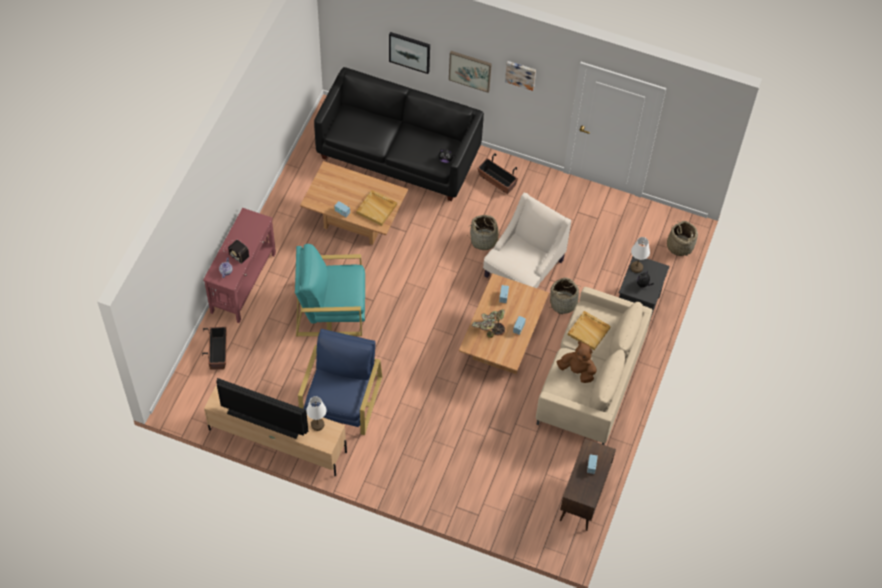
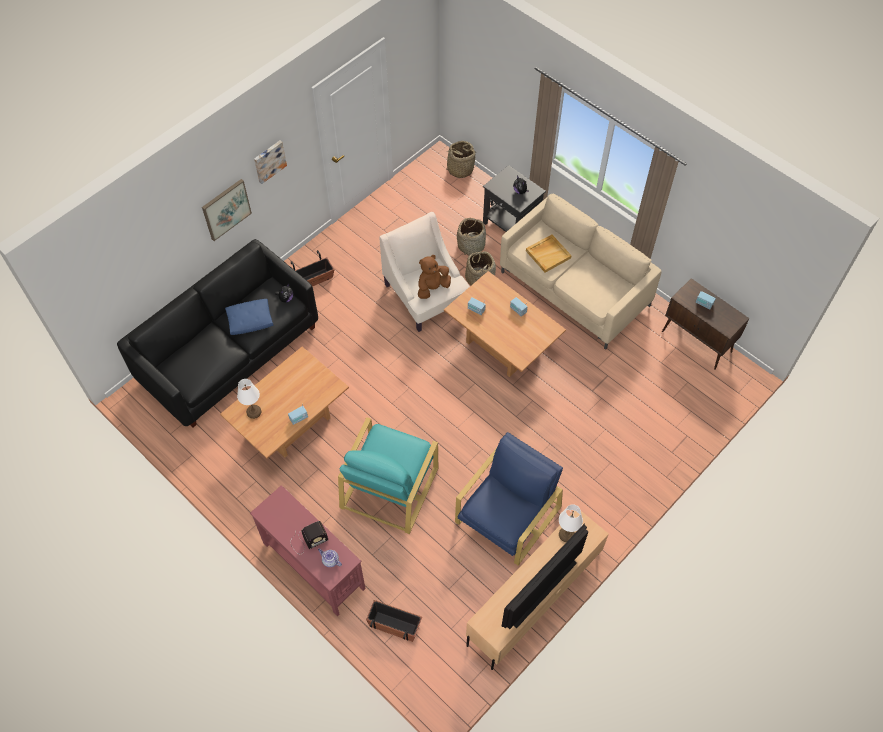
camera: 65 degrees left, 0 degrees up
blue armchair [298,329,383,435] -> blue armchair turned 90 degrees clockwise [455,432,563,565]
beige tray [356,190,397,226] -> none
picture [389,32,430,74] -> none
basket [467,215,499,250] -> basket moved to [457,218,486,256]
potted plant [471,309,505,338] -> none
brown plush toy [557,341,597,383] -> brown plush toy moved to [418,255,451,299]
white table lamp [630,237,650,273] -> white table lamp moved to [237,379,261,419]
none -> blue pillow [225,299,273,335]

